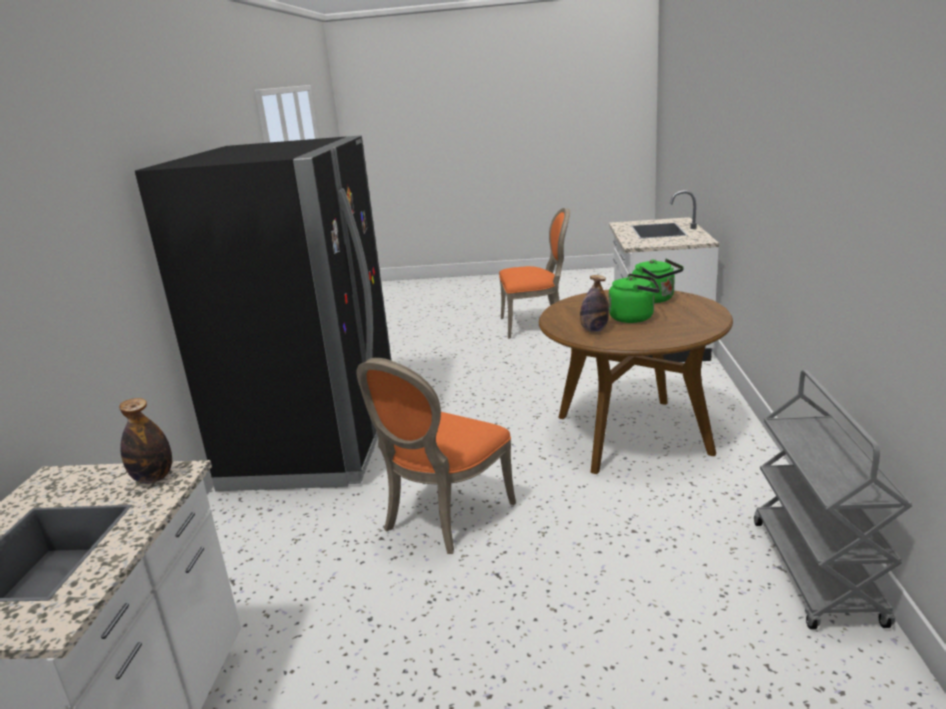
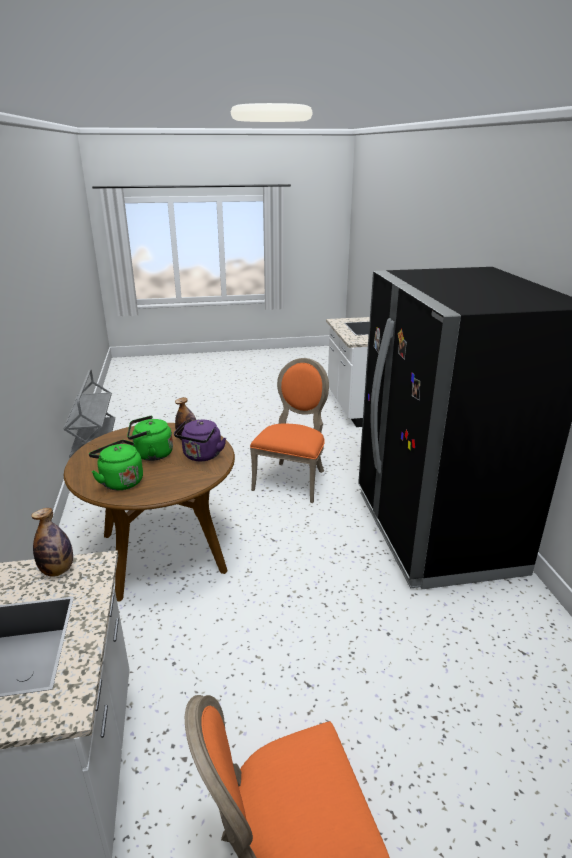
camera: 165 degrees right, 5 degrees up
bottle [119,398,172,484] -> bottle moved to [31,508,73,577]
none -> purple kettle [174,420,226,461]

